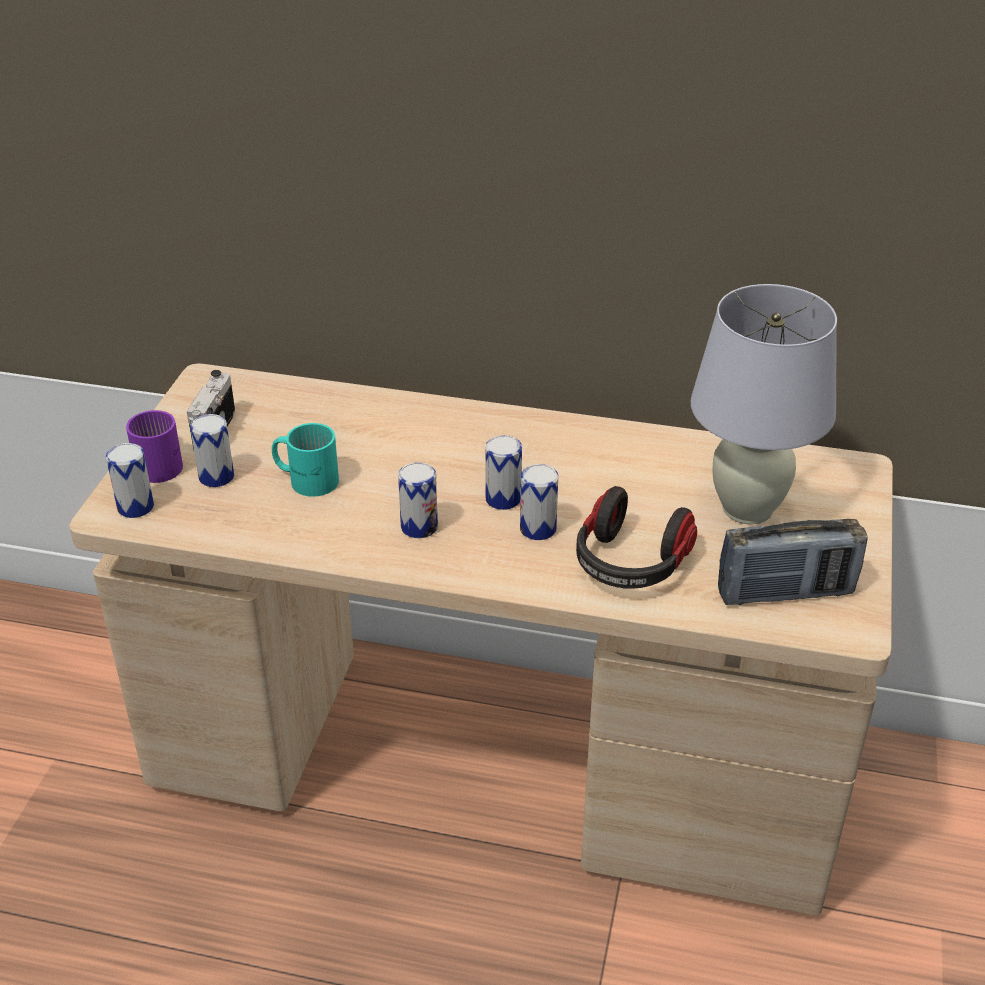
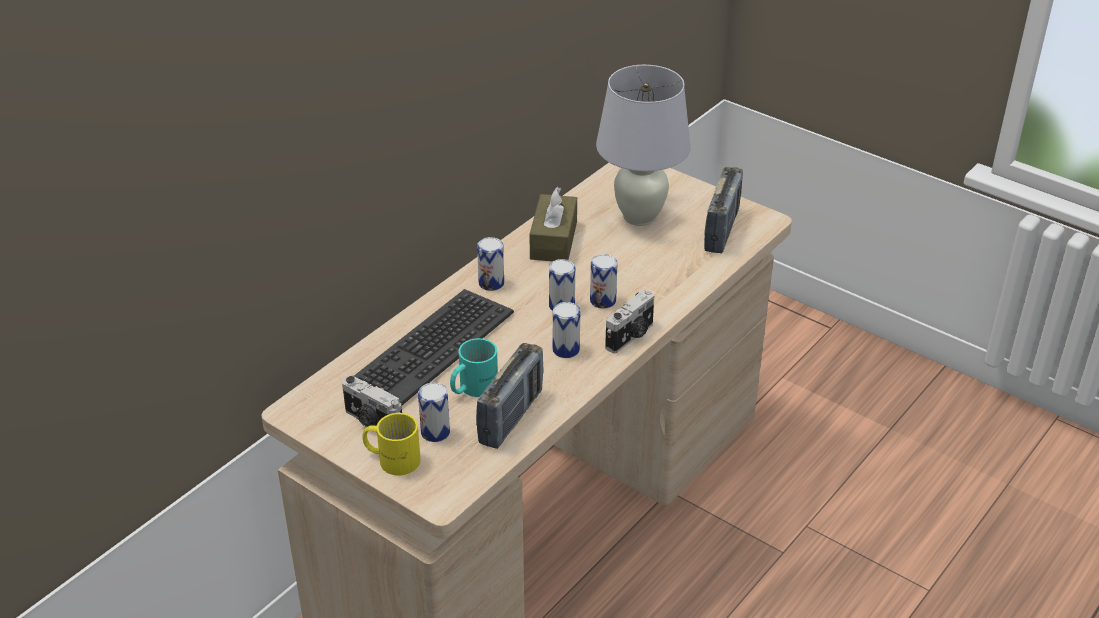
camera: 65 degrees left, 0 degrees up
can [106,443,154,518] -> can moved to [477,237,504,291]
purple mug [126,410,183,483] -> yellow mug [362,413,421,475]
headphones [576,486,697,589] -> none
none -> keyboard [354,289,514,405]
none -> radio [476,343,544,449]
none -> brown tissue box [530,187,577,261]
none -> camera [605,290,654,353]

